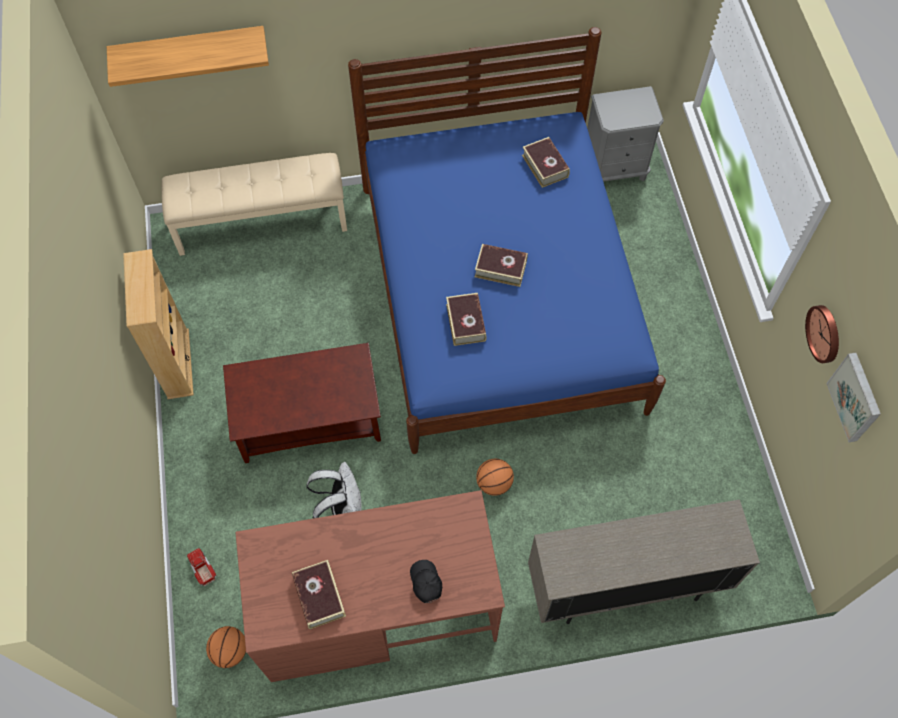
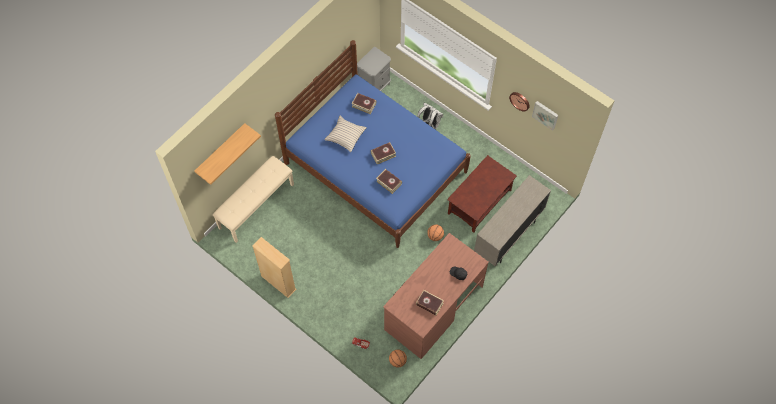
camera: 40 degrees left, 0 degrees up
brown coffee table [223,343,381,463] -> brown coffee table moved to [447,155,517,233]
white backpack [306,462,362,519] -> white backpack moved to [417,102,443,129]
none -> beige pillow [324,116,367,152]

